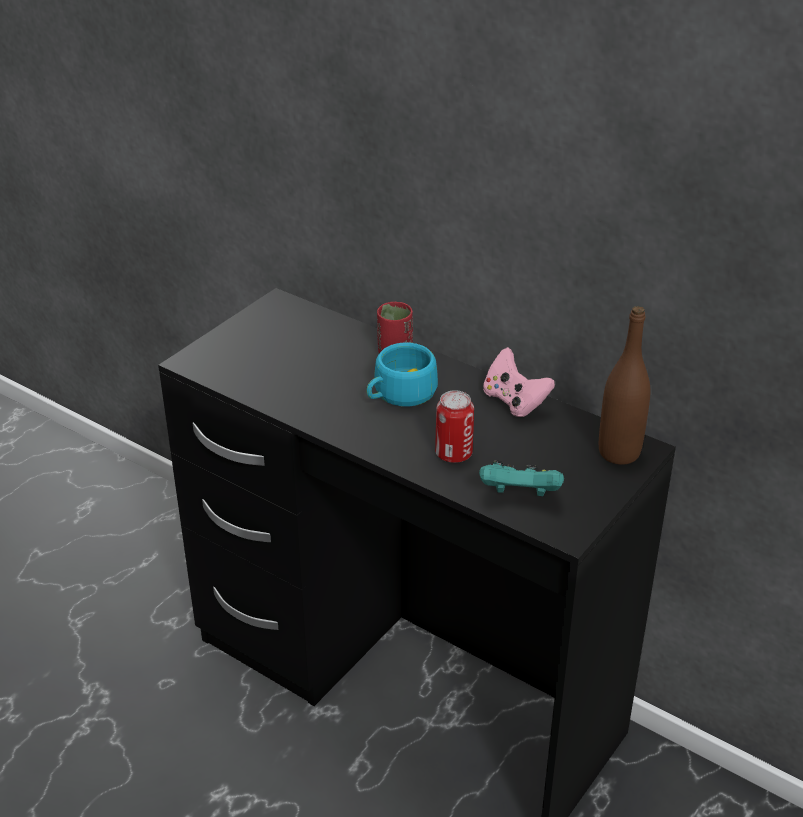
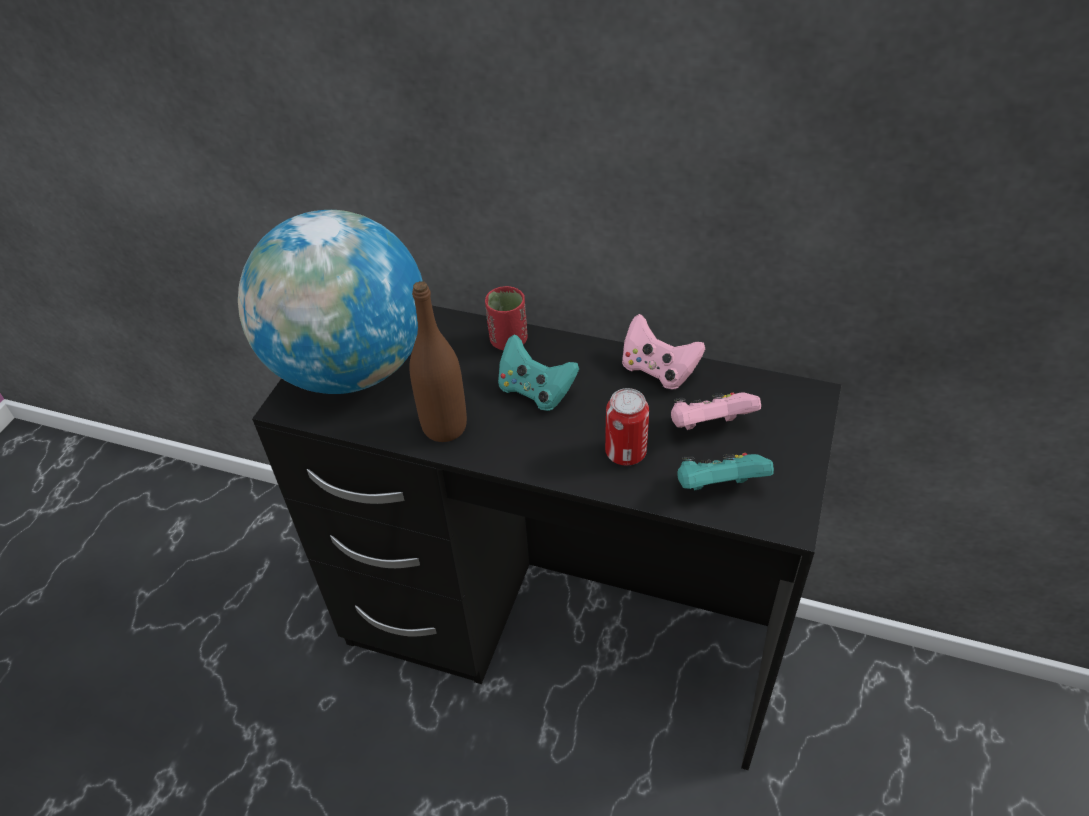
camera: 15 degrees left, 10 degrees up
turquoise cup [366,343,438,406] -> turquoise game controller [498,335,579,411]
brown bottle [599,306,651,465] -> brown bottle moved to [409,281,467,442]
none -> globe [238,210,423,394]
none -> pink game controller [671,392,761,430]

